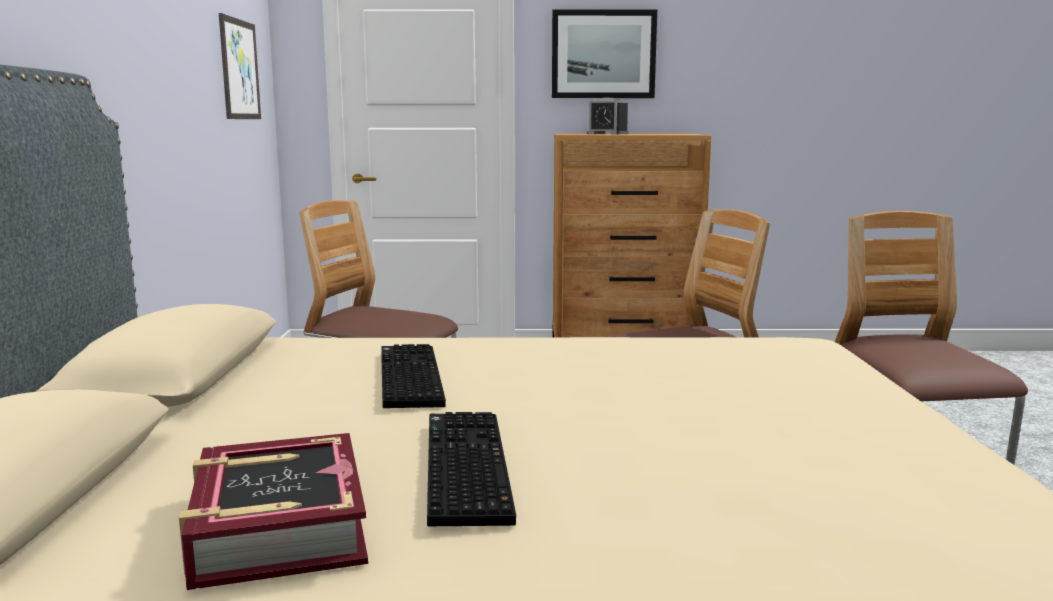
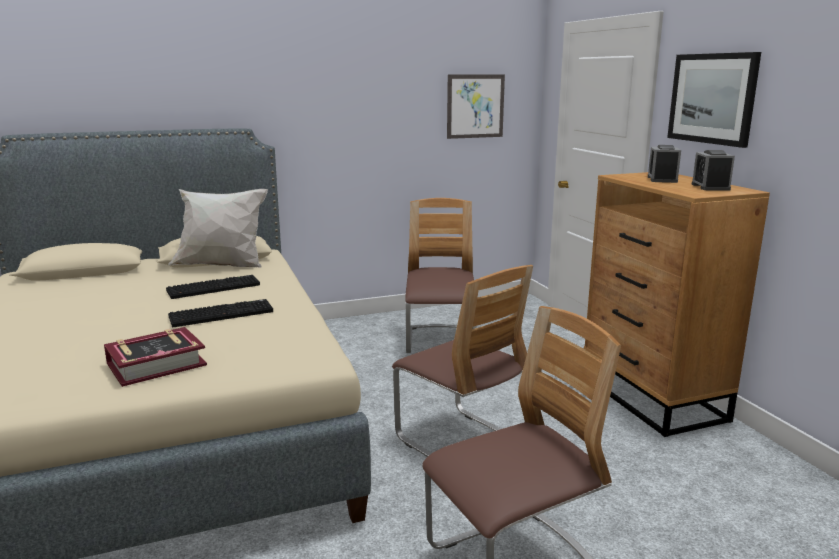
camera: 70 degrees right, 5 degrees up
book [179,433,368,590] -> book moved to [104,327,207,387]
keyboard [427,412,516,526] -> keyboard moved to [168,299,273,327]
none -> white pillow [168,189,268,268]
none -> alarm clock [692,150,735,191]

